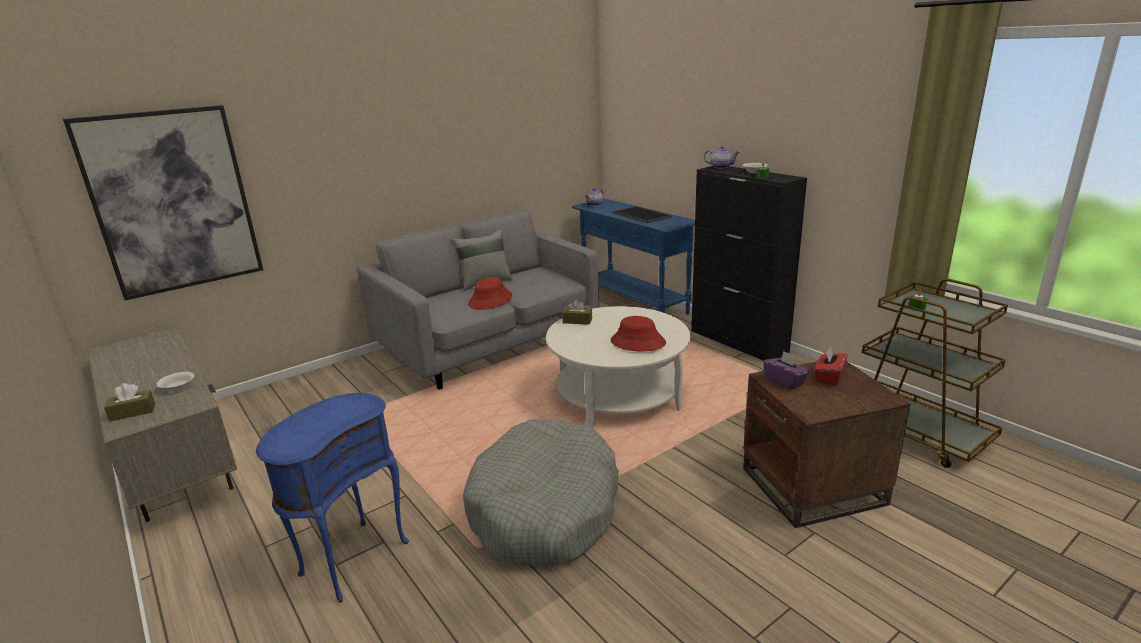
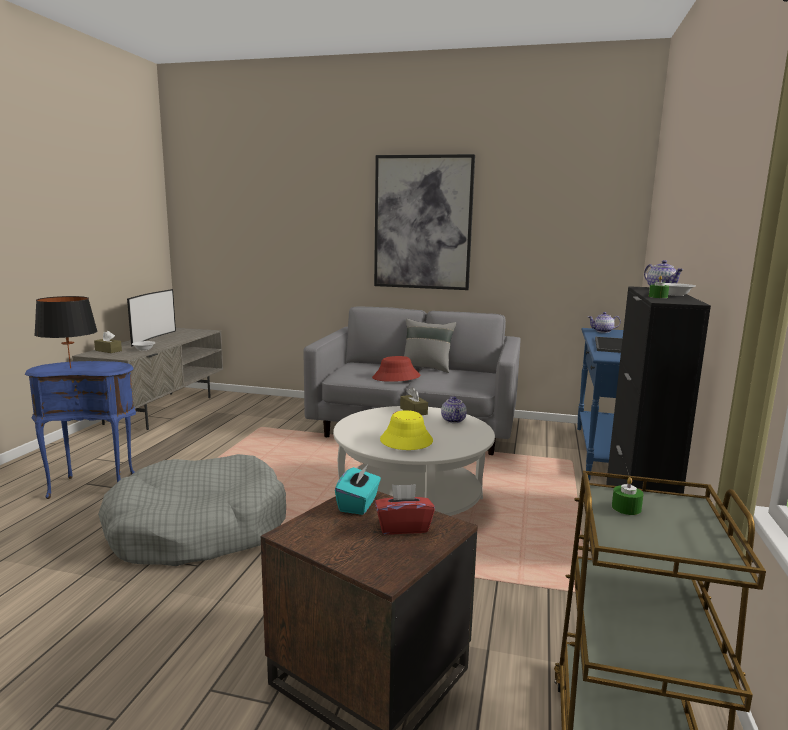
camera: 50 degrees right, 10 degrees down
picture [63,105,263,300] -> picture moved to [374,154,475,290]
red hat [611,316,666,352] -> yellow hat [380,410,433,450]
purple tissue box [763,351,809,390] -> turquoise tissue box [335,464,381,515]
none -> black table lamp [34,296,98,368]
none -> television [127,289,176,346]
none -> teapot [441,396,467,423]

